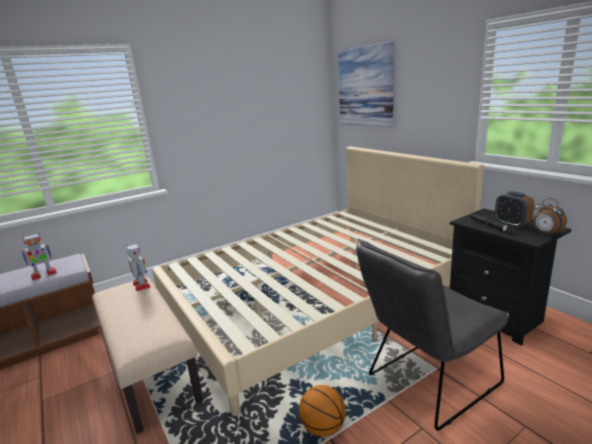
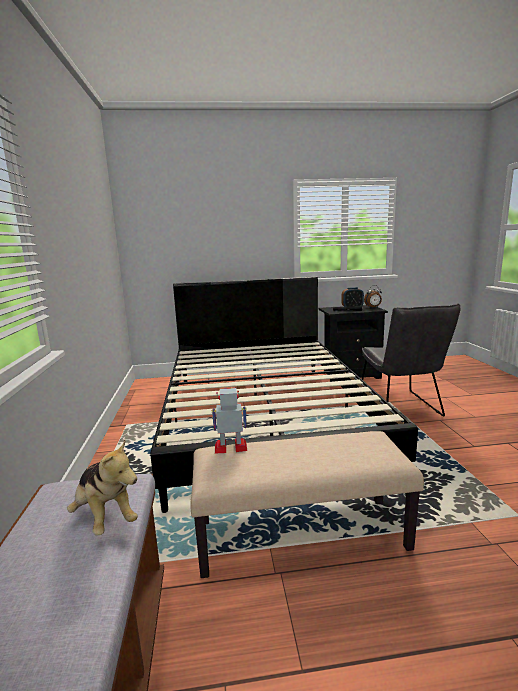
camera: 65 degrees left, 5 degrees down
toy robot [21,233,57,280] -> plush toy [67,440,138,535]
beige bed [152,146,484,416] -> black bed [150,276,418,513]
basketball [299,385,346,437] -> none
picture [338,42,394,128] -> none

